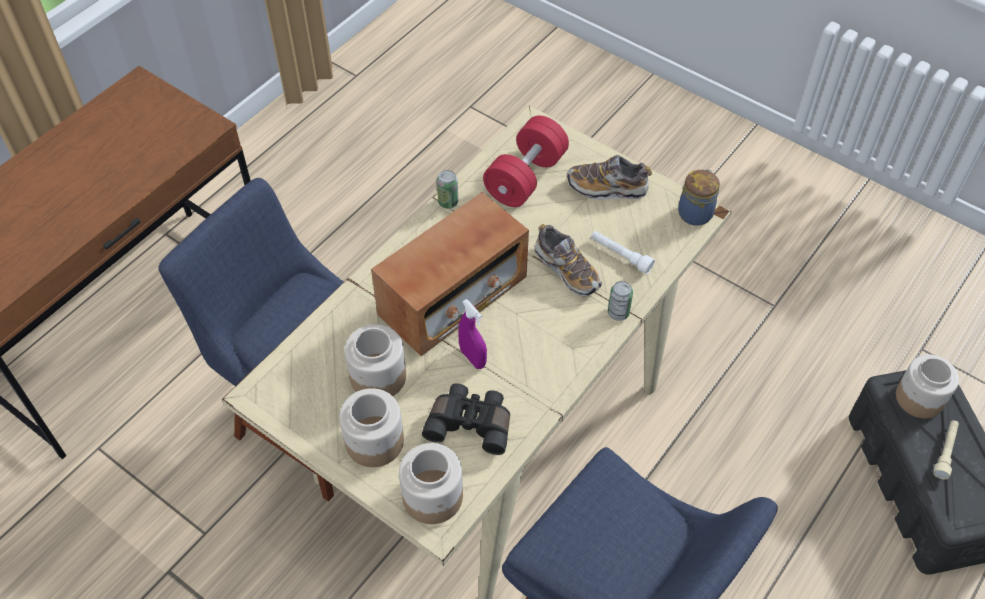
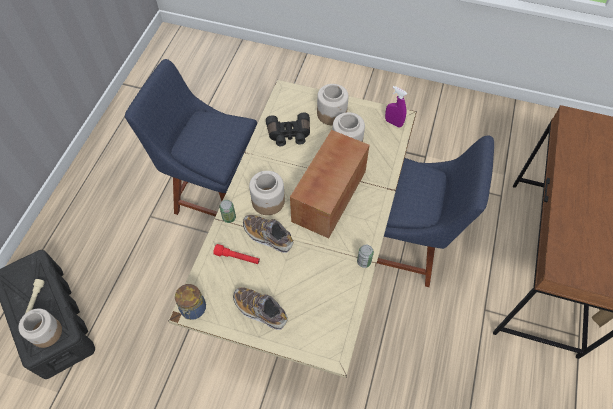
camera: 160 degrees right, 5 degrees up
jar [399,443,463,524] -> jar moved to [249,171,285,215]
purple spray bottle [458,299,487,369] -> purple spray bottle moved to [385,86,407,128]
red dumbbell [483,116,569,207] -> none
shoe [567,155,652,200] -> shoe turned 135 degrees counterclockwise [233,287,288,330]
white flashlight [591,231,655,274] -> red flashlight [213,244,260,264]

